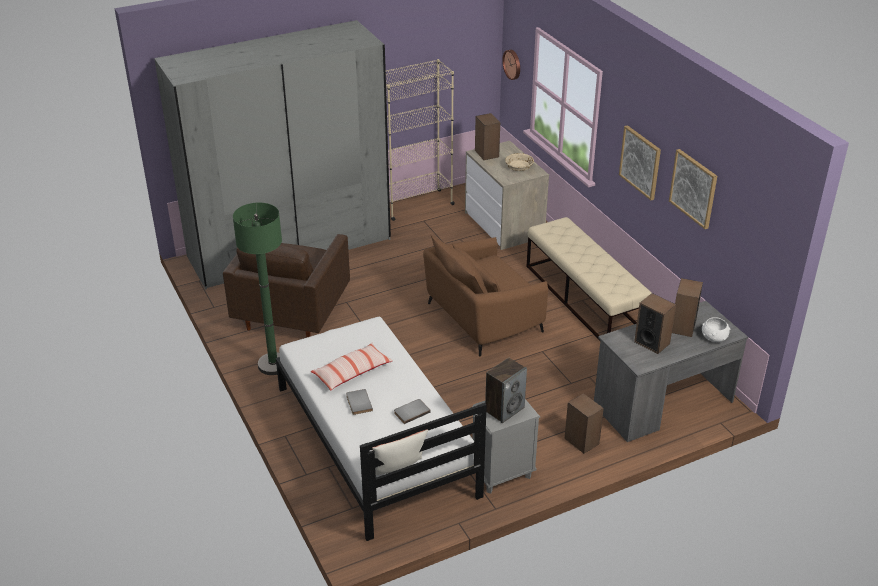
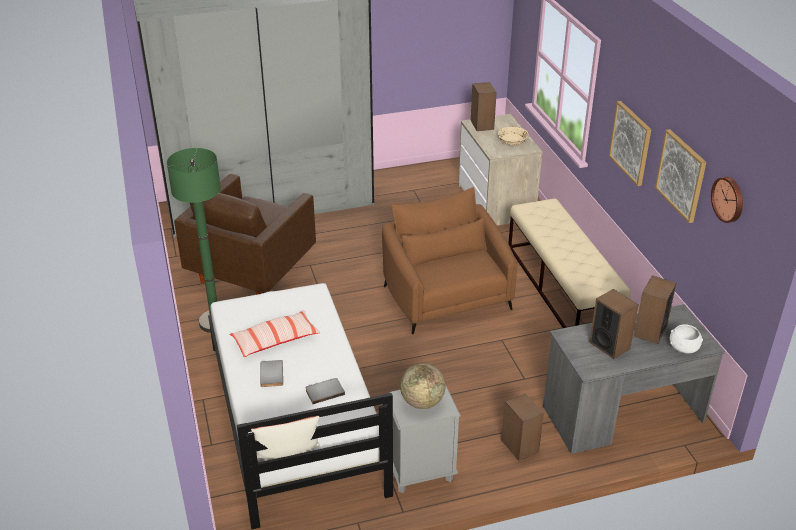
camera: 10 degrees right, 0 degrees up
beige bookcase [386,59,455,221] -> none
brown armchair [423,235,548,357] -> brown armchair turned 90 degrees clockwise [382,187,517,335]
speaker [485,358,527,423] -> globe [400,363,446,409]
wall clock [502,50,520,80] -> wall clock moved to [711,177,743,223]

